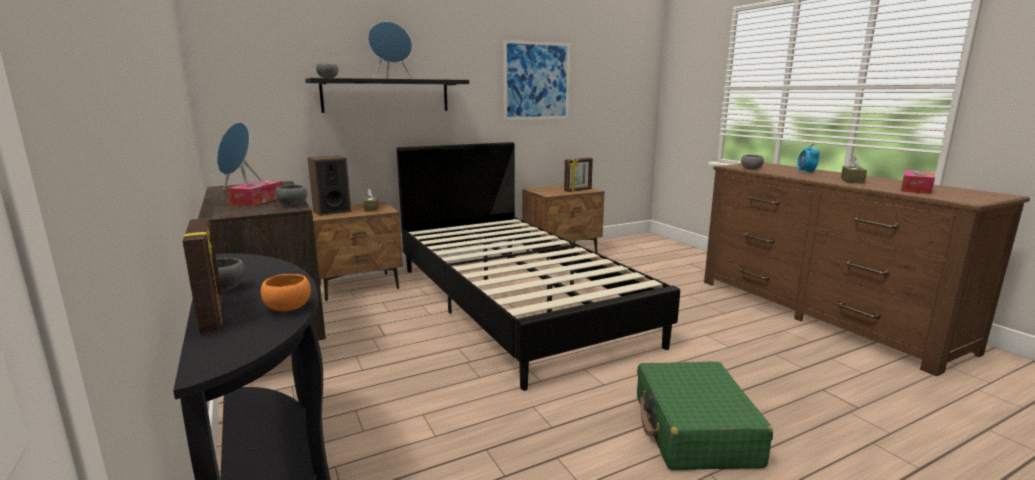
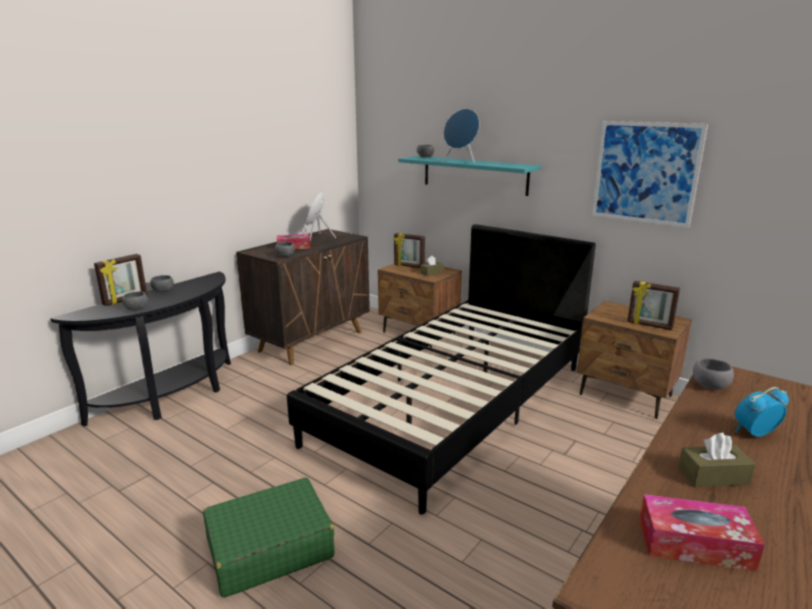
camera: 65 degrees right, 5 degrees up
orange bowl [261,274,311,311] -> grey bowl [122,291,148,311]
black shelf [305,78,469,113] -> turquoise shelf [398,156,541,196]
speaker [308,156,351,216] -> picture frame [394,233,425,268]

